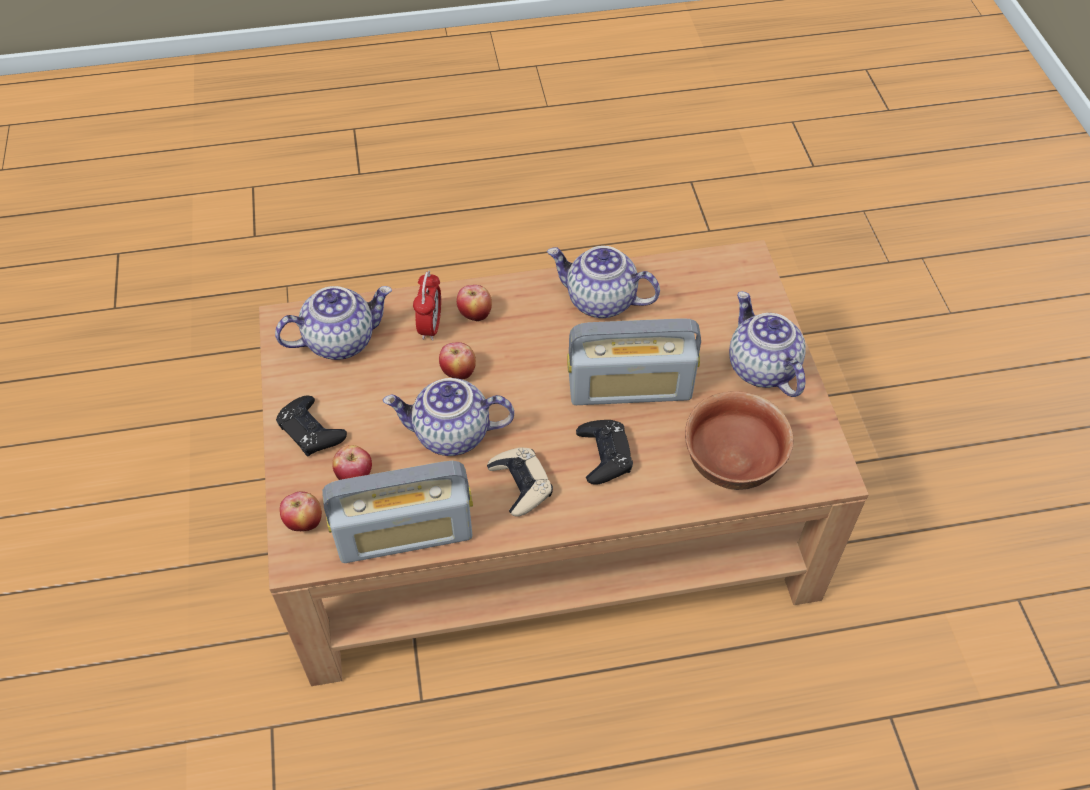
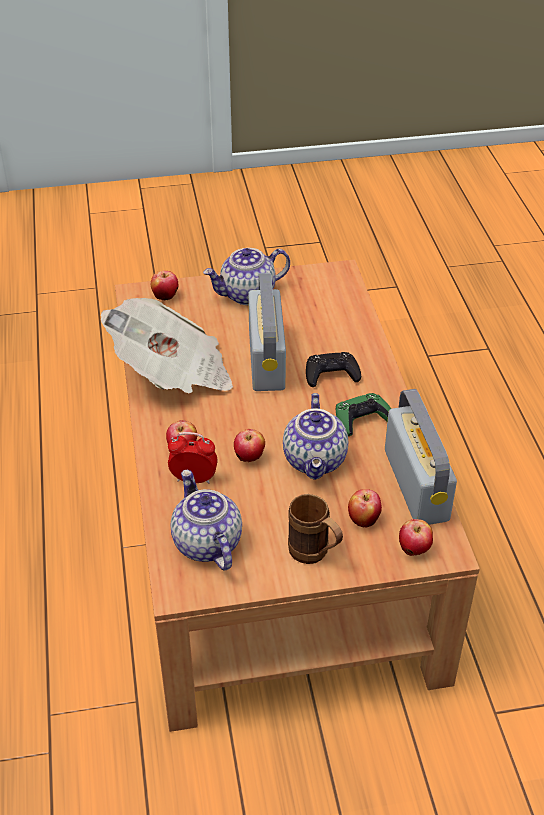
camera: 90 degrees left, 10 degrees down
black game controller [276,395,347,457] -> brown mug [288,494,343,564]
beige game controller [487,447,553,517] -> green game controller [336,393,391,436]
teapot [547,246,660,318] -> newspaper [101,298,233,393]
bowl [685,391,794,490] -> none
none -> apple [151,271,178,300]

